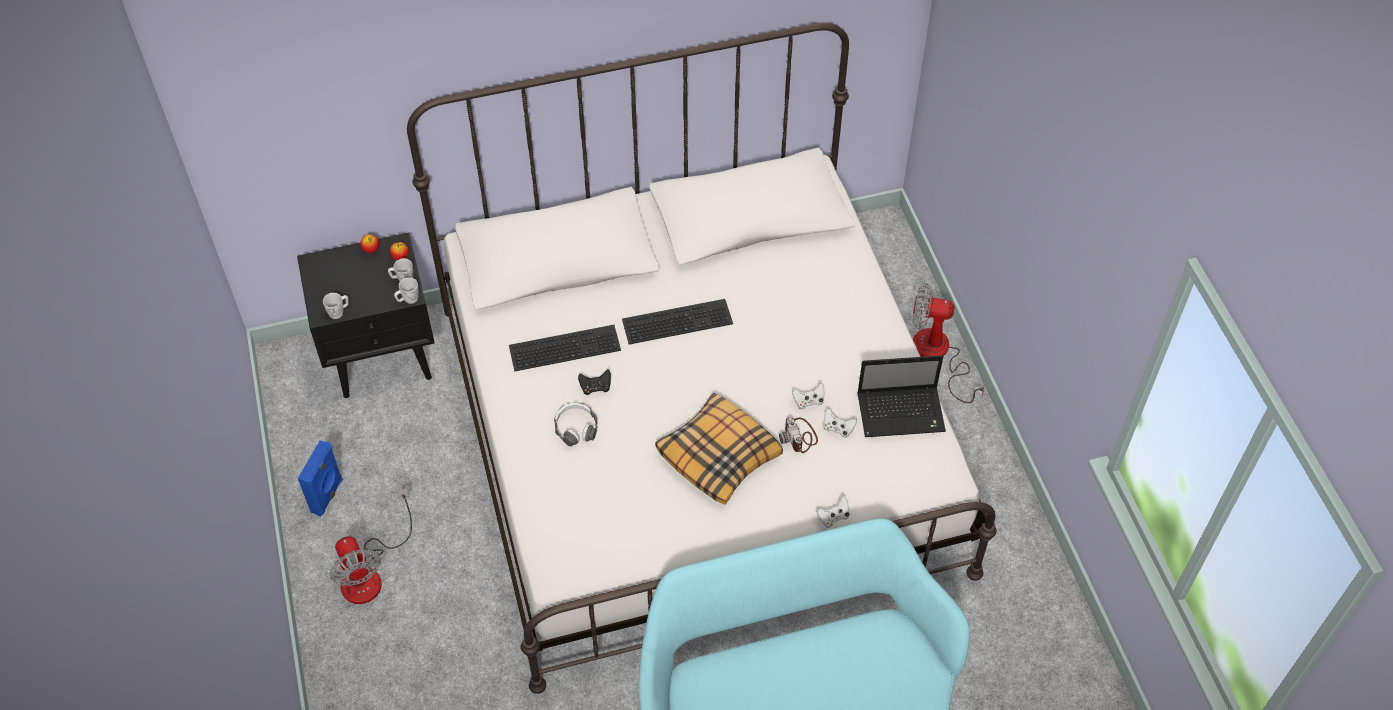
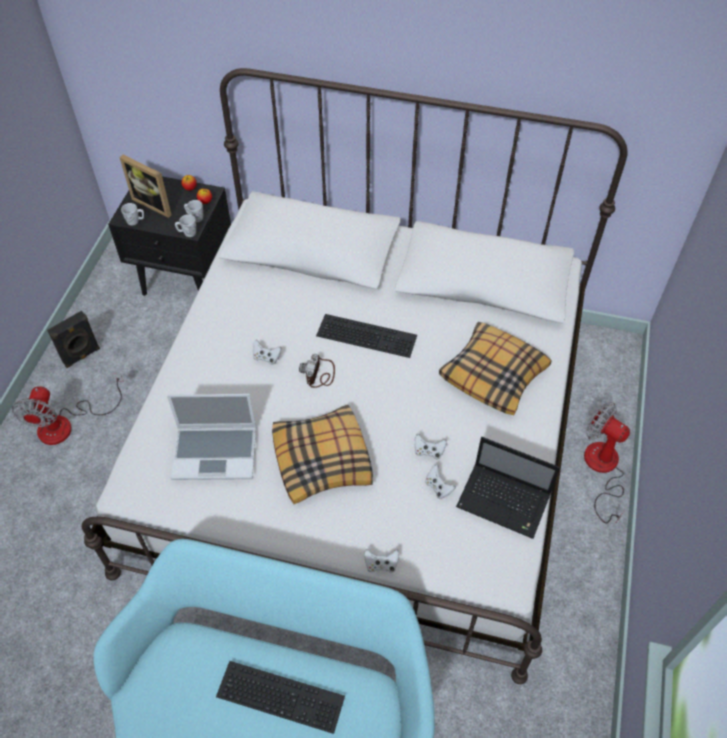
camera: 30 degrees right, 0 degrees up
blue speaker [298,440,343,517] -> black speaker [47,311,100,368]
keyboard [509,325,621,372] -> keyboard moved to [216,661,345,734]
headphones [554,402,597,446] -> none
black game controller [578,370,611,395] -> white game controller [253,340,282,365]
camera [779,417,818,453] -> camera moved to [299,354,335,388]
none -> picture frame [119,155,171,218]
none -> laptop [167,394,256,480]
none -> pillow [439,322,551,415]

